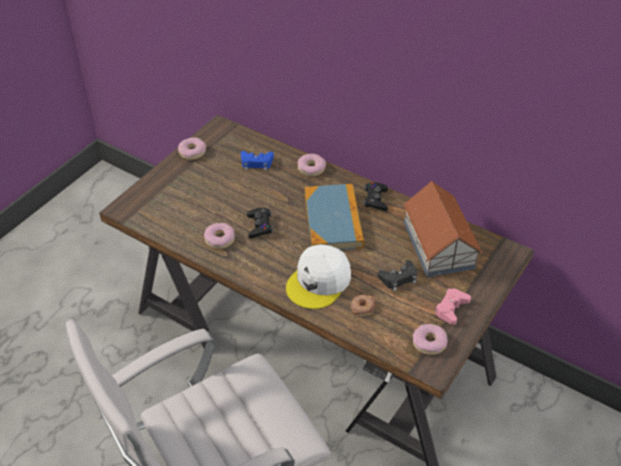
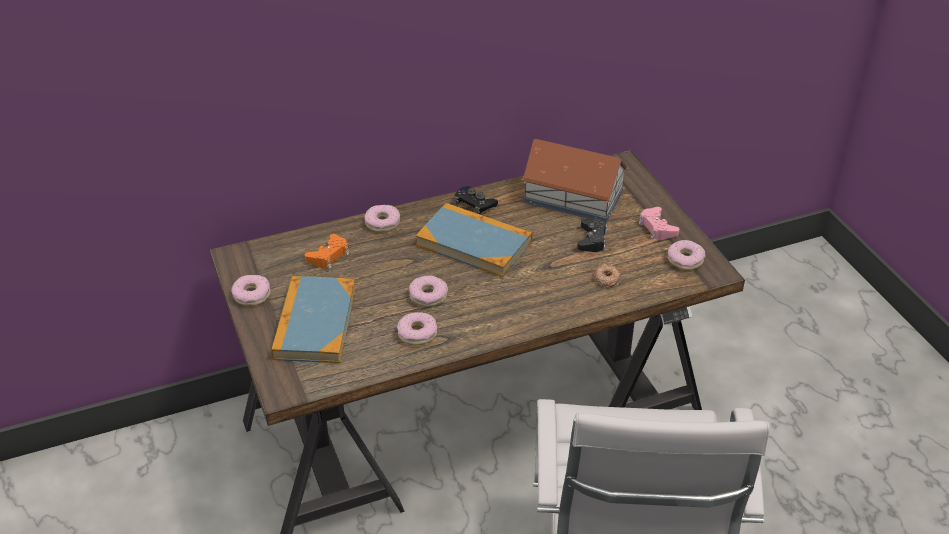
camera: 55 degrees left, 5 degrees down
blue game controller [241,151,274,170] -> orange game controller [305,234,349,269]
black game controller [247,208,273,238] -> donut [409,275,448,307]
white cap [286,244,351,309] -> none
none -> book [271,276,356,363]

